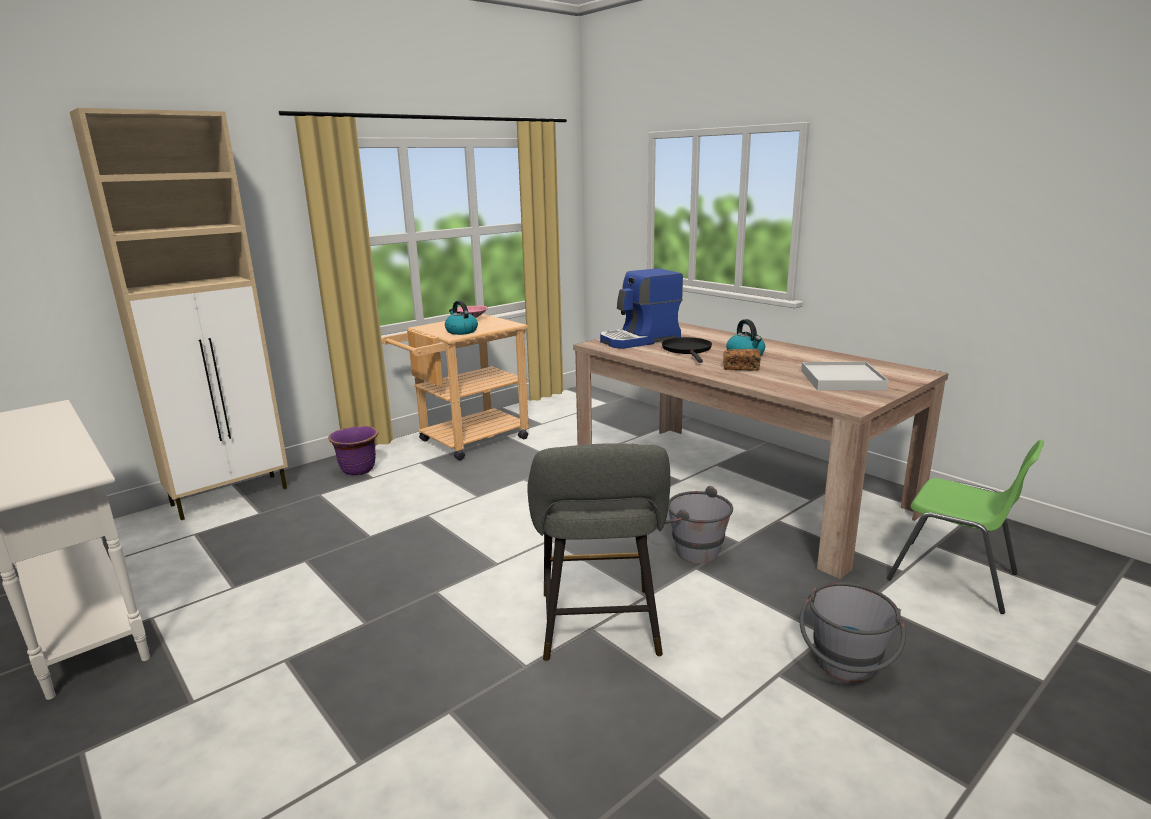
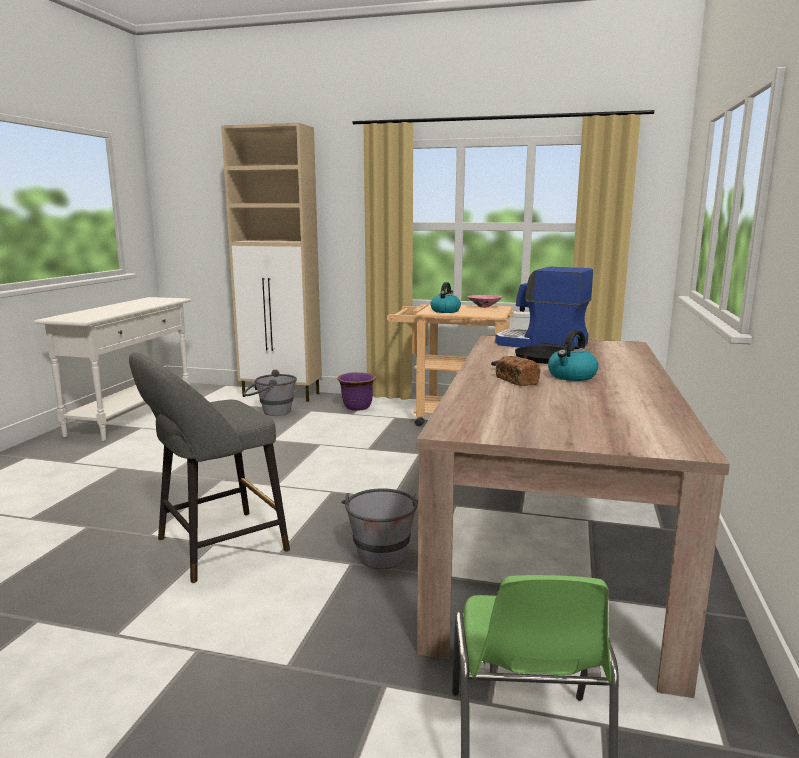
camera: 55 degrees right, 5 degrees down
grey bucket [799,582,906,683] -> grey bucket moved to [243,370,297,416]
white tray [801,362,889,391] -> none

